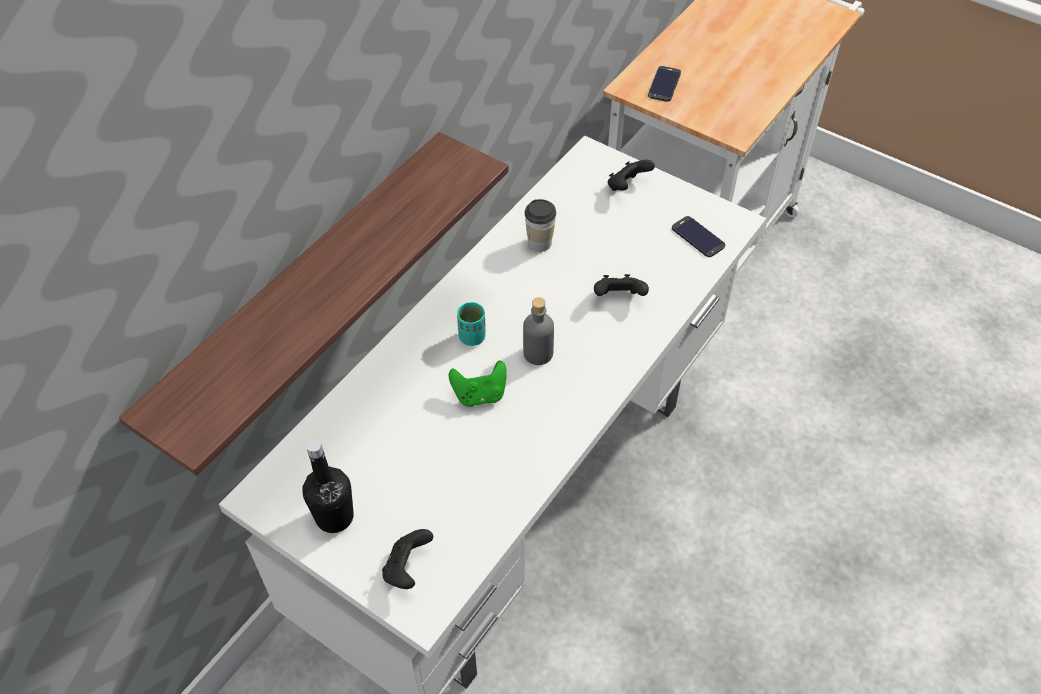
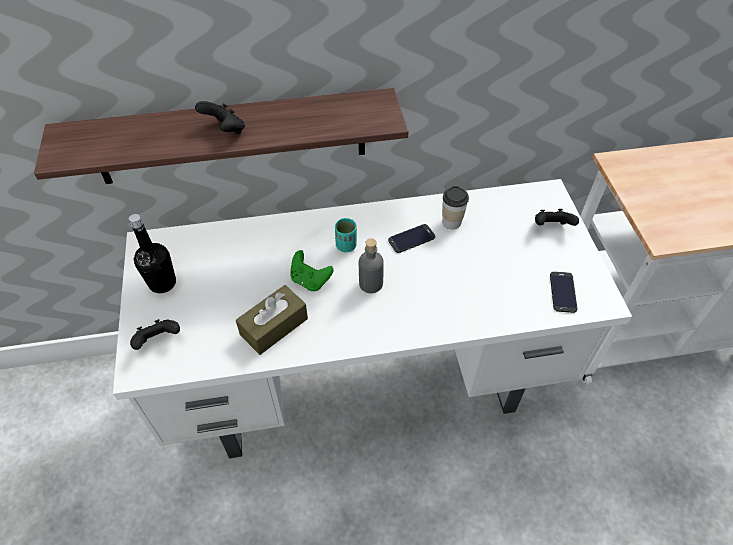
camera: 45 degrees right, 0 degrees up
black game controller [594,274,649,296] -> black game controller moved to [195,101,245,134]
phone [648,66,681,102] -> phone moved to [388,224,435,253]
none -> brown tissue box [236,285,308,355]

